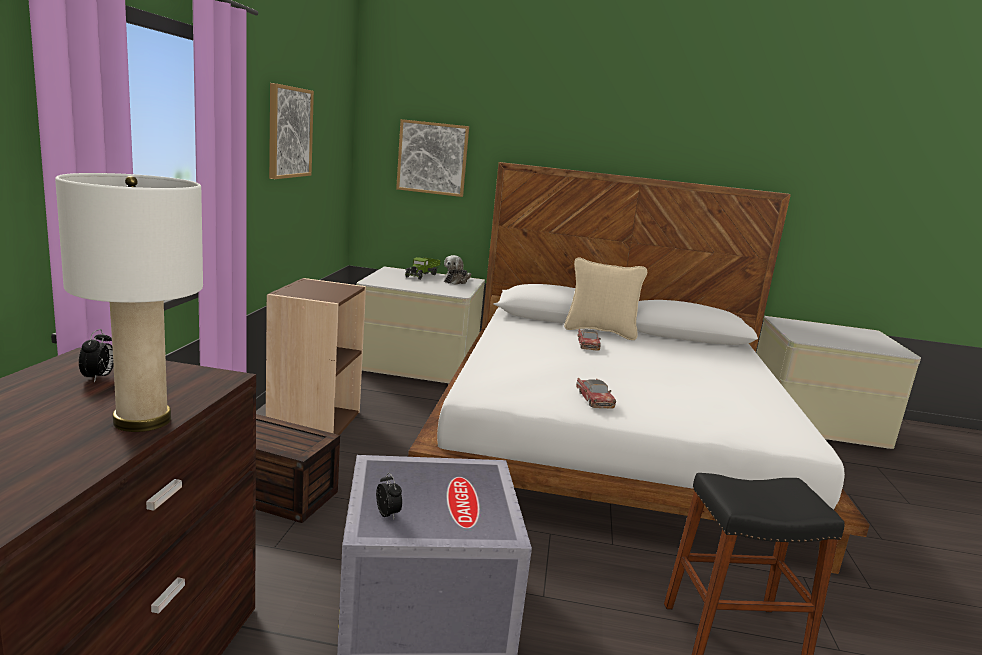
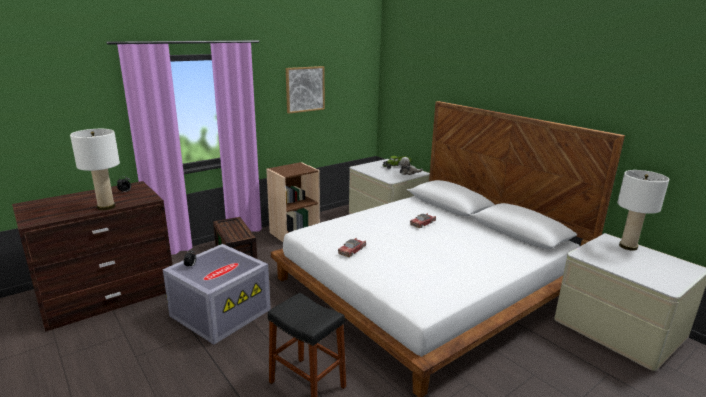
camera: 45 degrees right, 5 degrees up
picture [396,119,469,197] -> none
beige pillow [564,258,647,340] -> none
none -> white table lamp [617,170,669,251]

